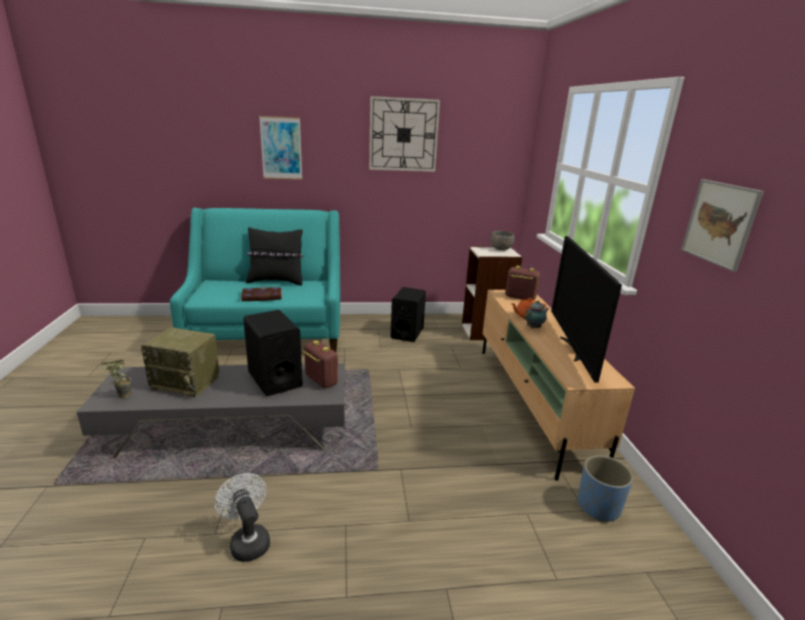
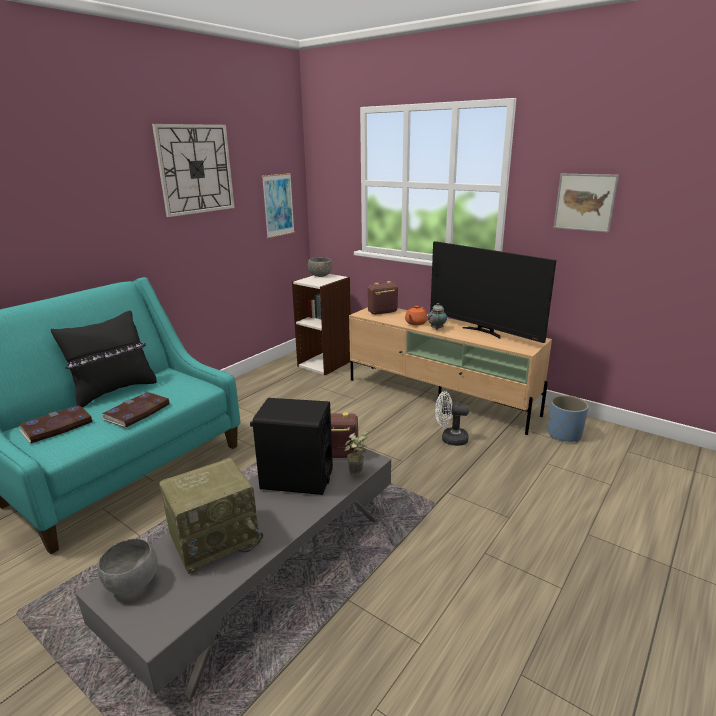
camera: 45 degrees left, 0 degrees up
potted plant [102,360,131,398] -> potted plant moved to [345,430,369,476]
white fan [214,473,270,562] -> white fan moved to [435,391,469,446]
picture [259,116,302,180] -> picture moved to [262,173,295,238]
black speaker [391,287,426,342] -> none
none -> book [19,406,93,443]
none -> grey bowl [98,539,158,595]

